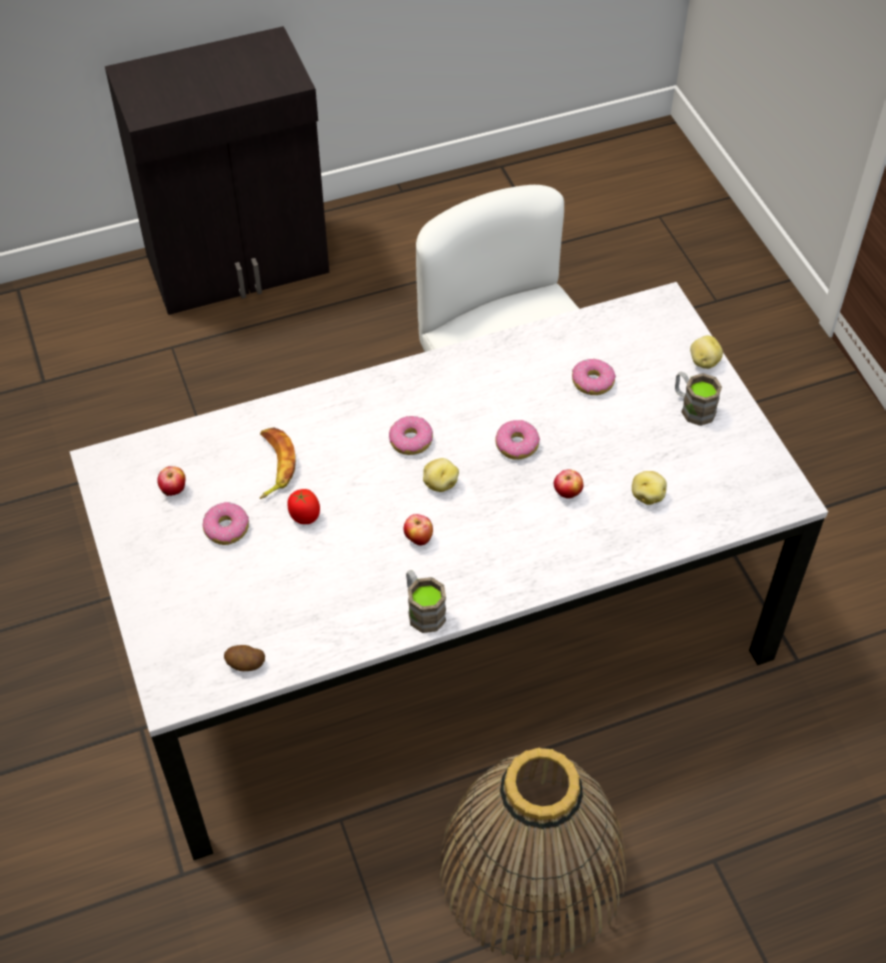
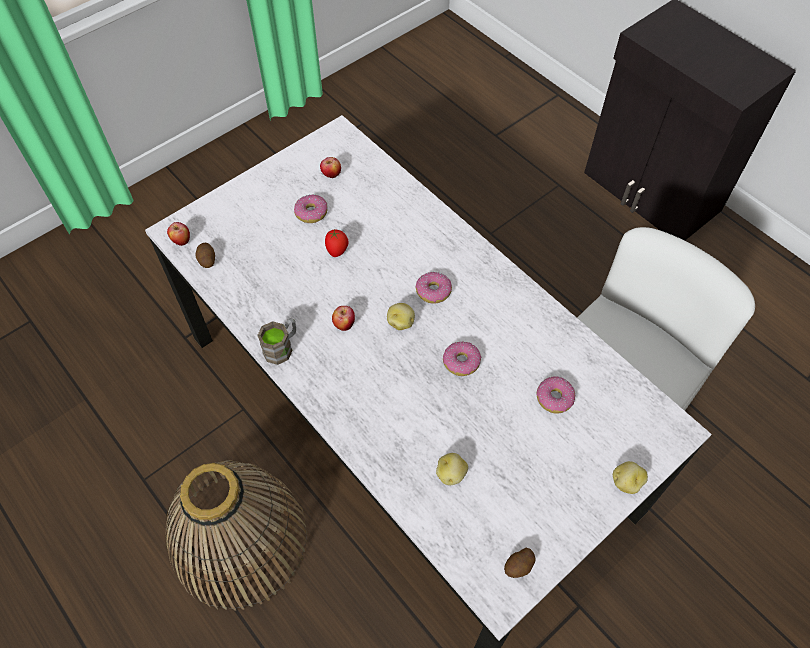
camera: 70 degrees right, 5 degrees up
banana [260,428,296,499] -> none
apple [554,470,583,499] -> apple moved to [167,222,190,246]
brown mug [675,371,722,426] -> none
none -> potato [504,548,535,578]

